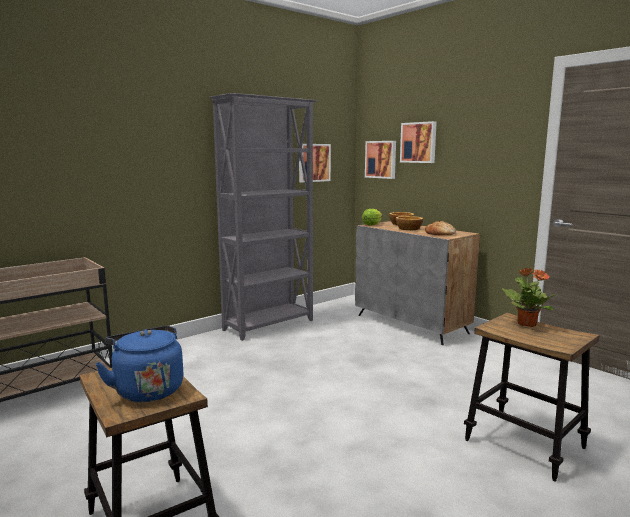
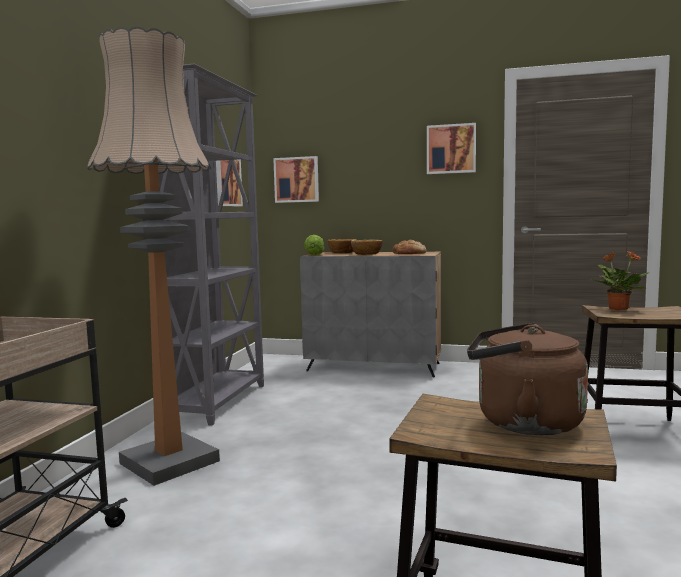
camera: 35 degrees left, 5 degrees down
blue kettle [95,326,183,402] -> brown kettle [467,323,588,435]
picture [400,121,437,163] -> picture moved to [427,123,476,174]
none -> floor lamp [87,27,220,486]

